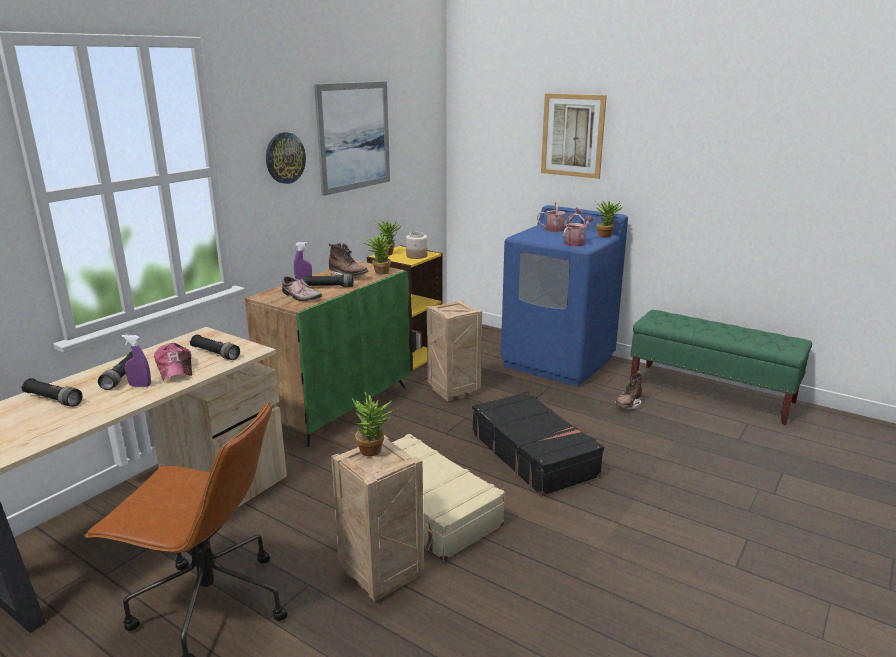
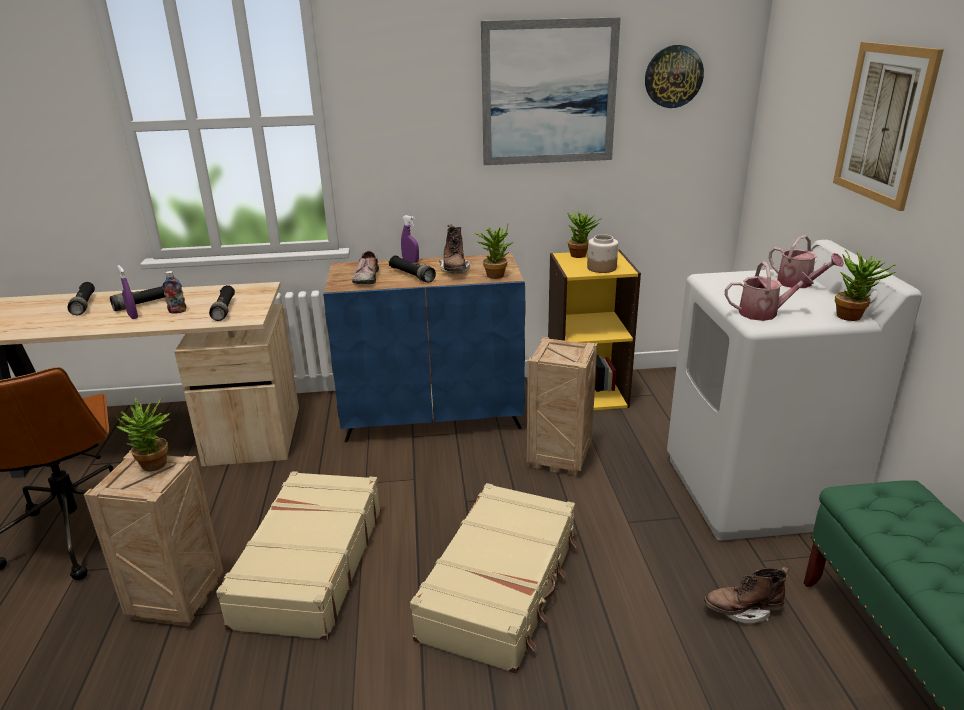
camera: 50 degrees right, 5 degrees up
cap [154,343,192,381] -> bottle [162,271,186,314]
green cabinet [245,260,410,447] -> blue cabinet [323,253,525,442]
wall clock [266,132,306,184] -> wall clock moved to [645,45,704,108]
black suitcase [472,391,604,497] -> beige suitcase [410,483,578,674]
blue washing machine [501,205,628,387] -> white washing machine [667,240,922,540]

